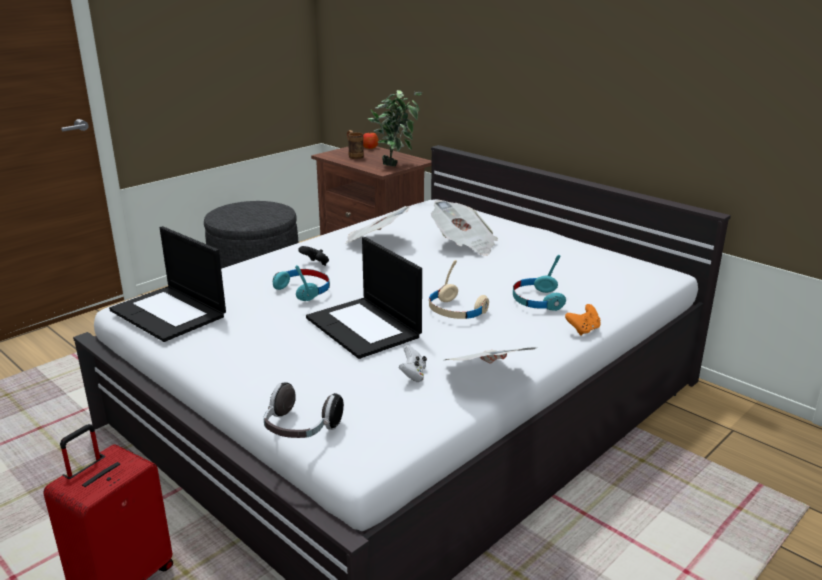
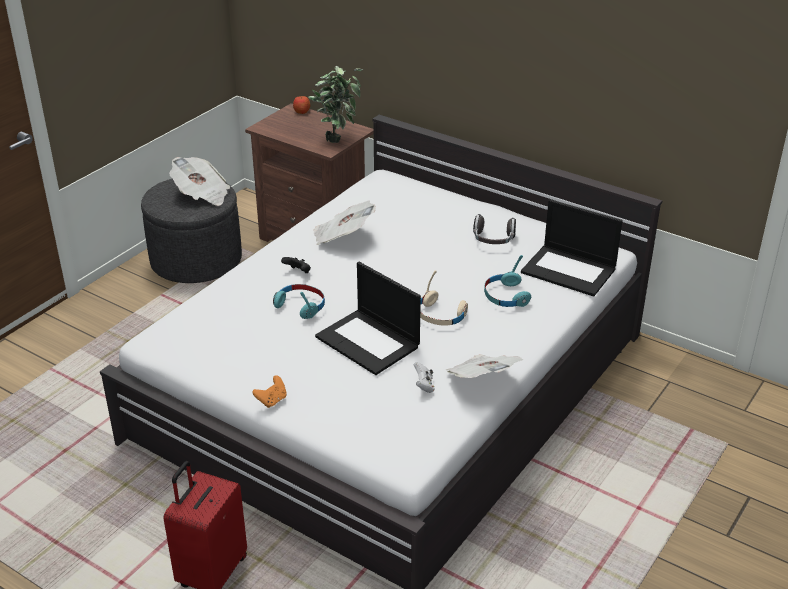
camera: 10 degrees left, 10 degrees up
laptop [109,226,226,342] -> laptop moved to [521,199,623,297]
headphones [263,382,344,438] -> headphones moved to [473,214,516,244]
brown mug [347,130,364,159] -> none
newspaper [431,200,498,256] -> newspaper moved to [169,157,230,206]
orange game controller [565,304,601,336] -> orange game controller moved to [252,375,287,408]

